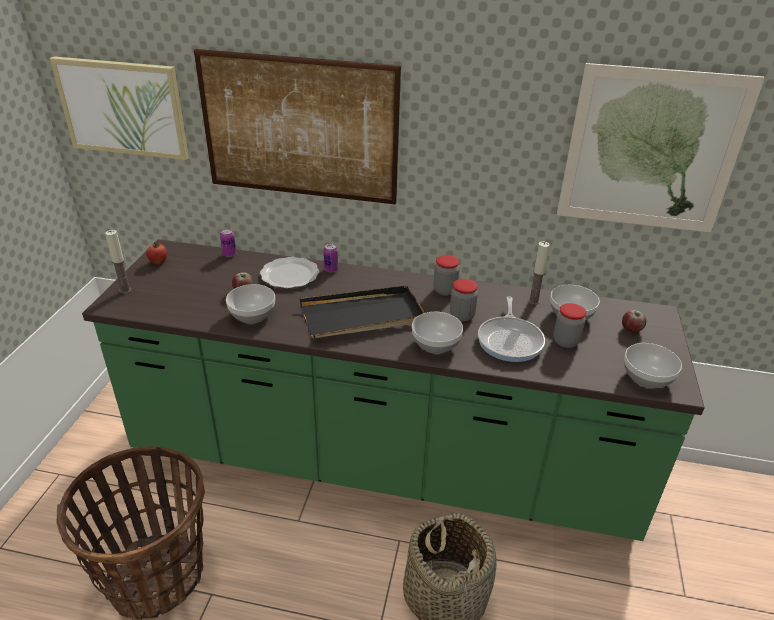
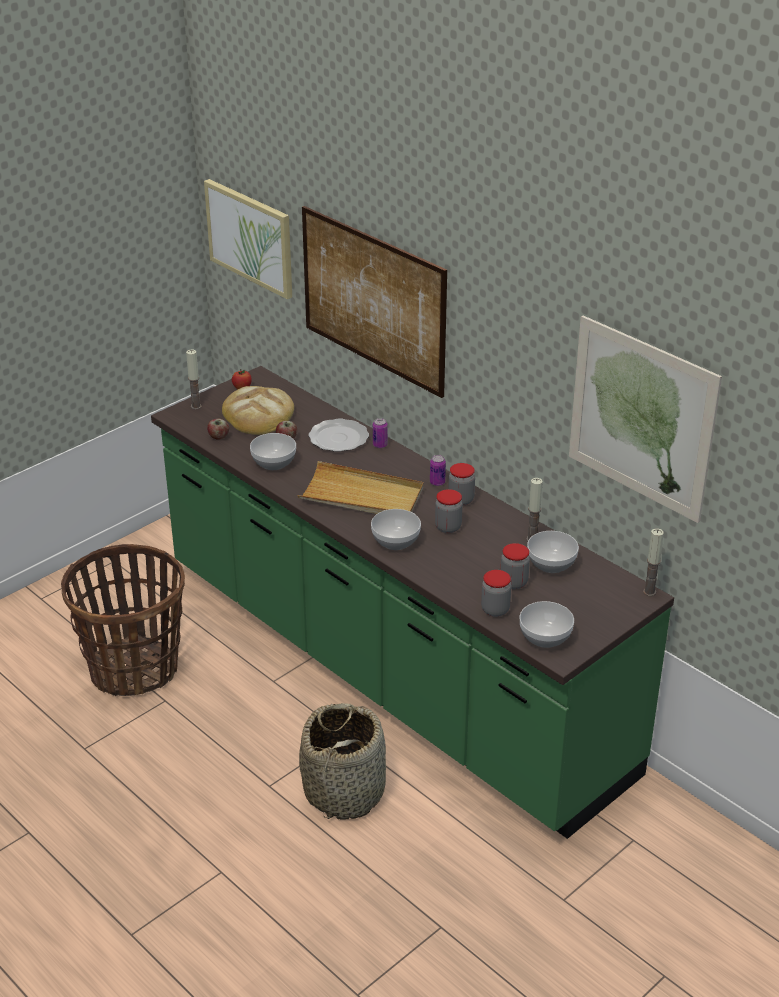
camera: 35 degrees right, 0 degrees up
can [220,229,237,257] -> can moved to [430,455,446,486]
black tray [300,285,425,338] -> beige tray [297,461,424,514]
frying pan [478,296,545,362] -> none
apple [622,310,646,333] -> apple moved to [207,419,229,440]
none -> bread [222,386,294,435]
none -> jar [481,570,511,617]
none -> candle [643,528,664,596]

